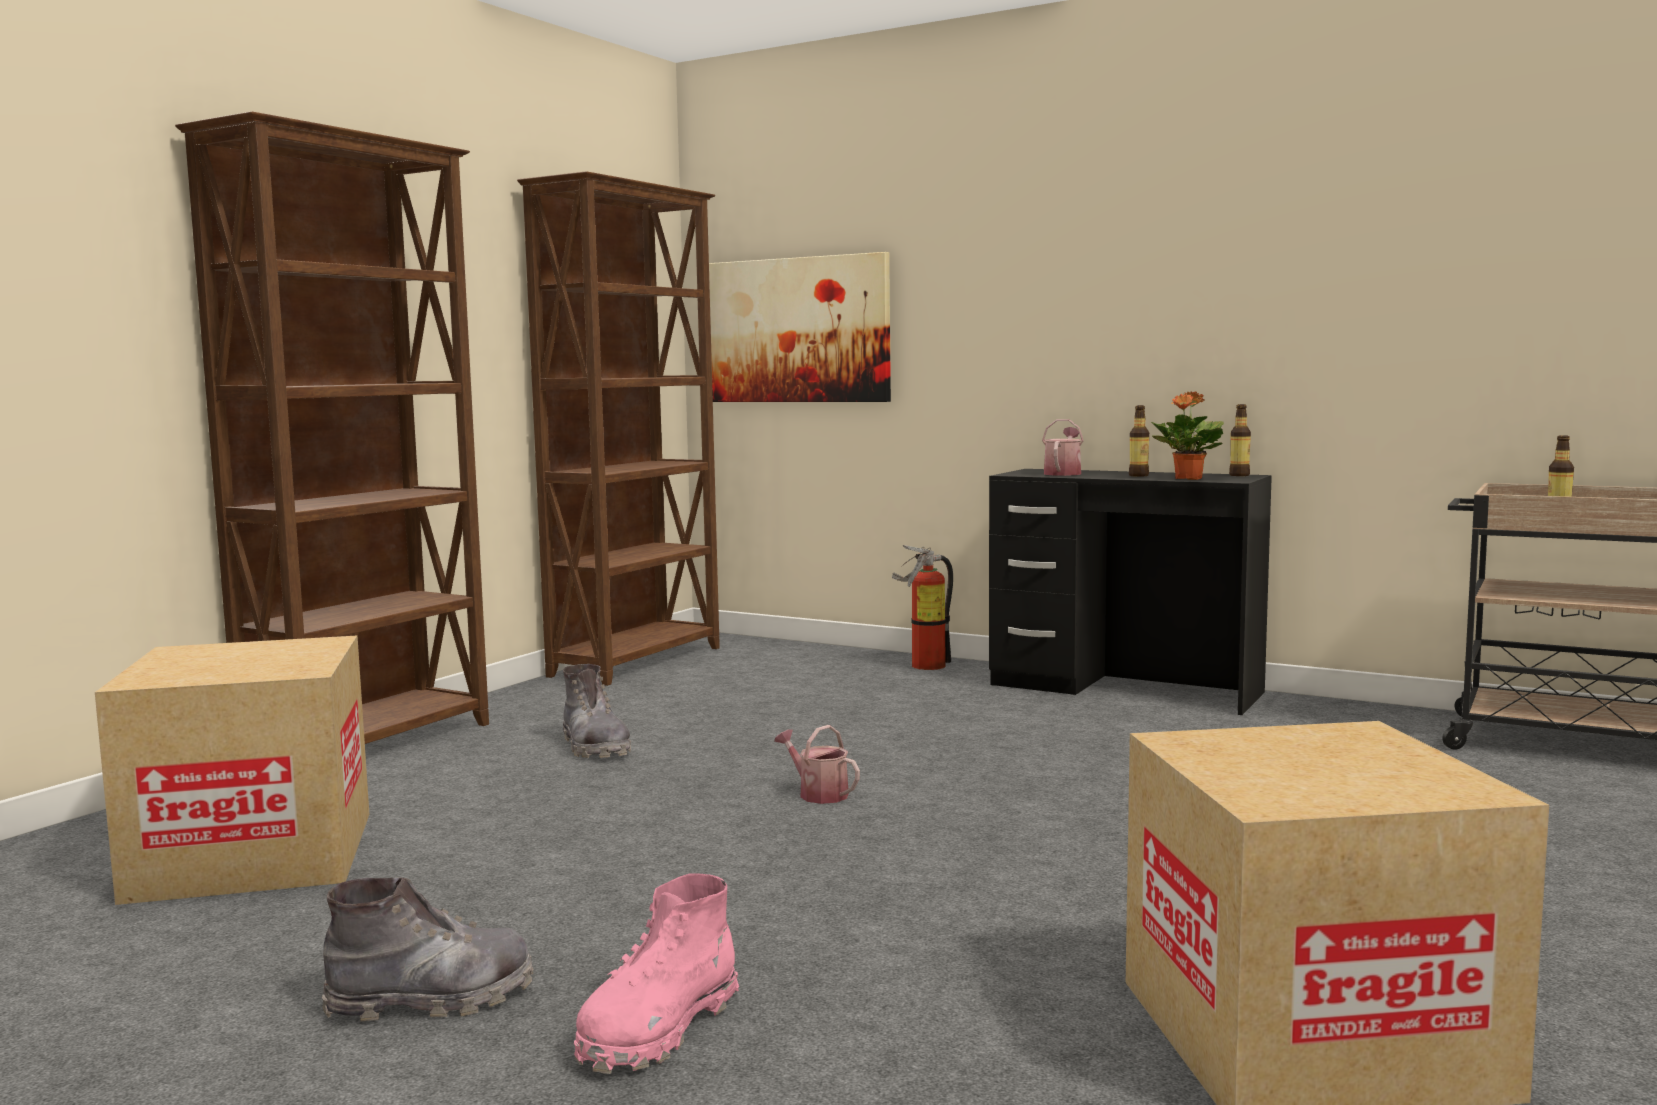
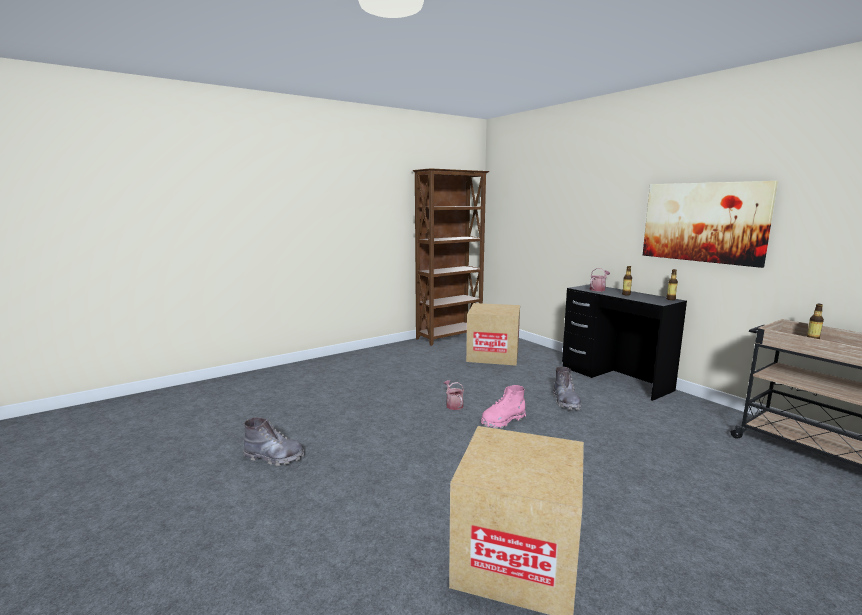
camera: 25 degrees right, 5 degrees up
cardboard box [95,635,369,905] -> cardboard box moved to [466,303,520,366]
brown bookcase [175,111,489,744] -> none
grey boot [563,664,631,758] -> grey boot moved to [553,367,581,410]
pink boot [574,873,739,1074] -> pink boot moved to [481,385,526,429]
picture [709,252,891,402] -> picture moved to [643,181,778,268]
fire extinguisher [892,545,953,670] -> none
potted plant [1151,392,1224,480] -> none

